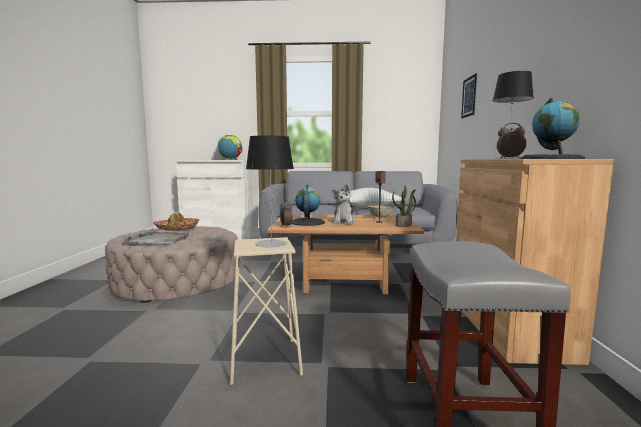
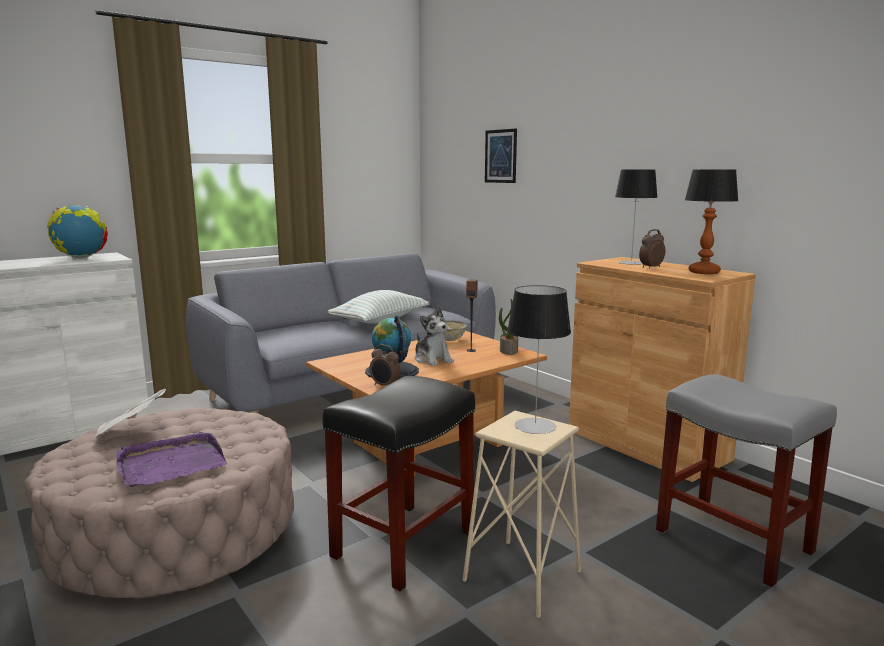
camera: 40 degrees left, 5 degrees up
grey tray [122,229,190,244] -> purple tray [116,432,227,487]
hat [153,212,199,231] -> newspaper [93,389,166,438]
globe [521,98,585,159] -> table lamp [685,169,738,274]
none -> black stool [323,376,475,591]

